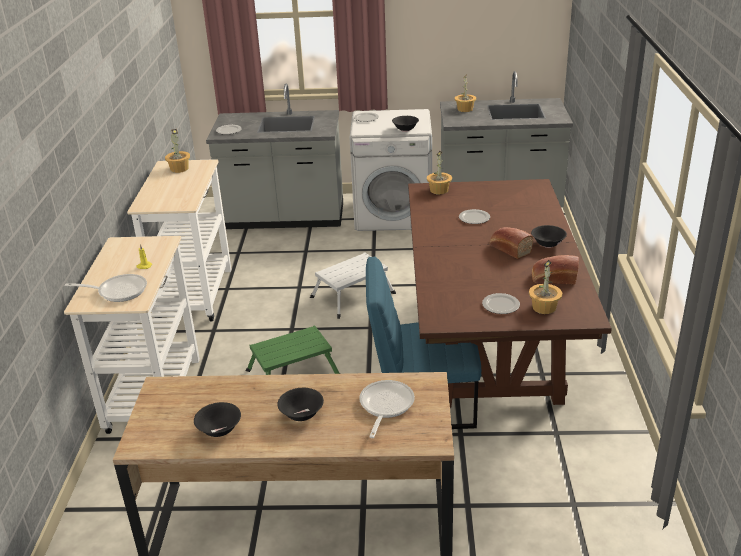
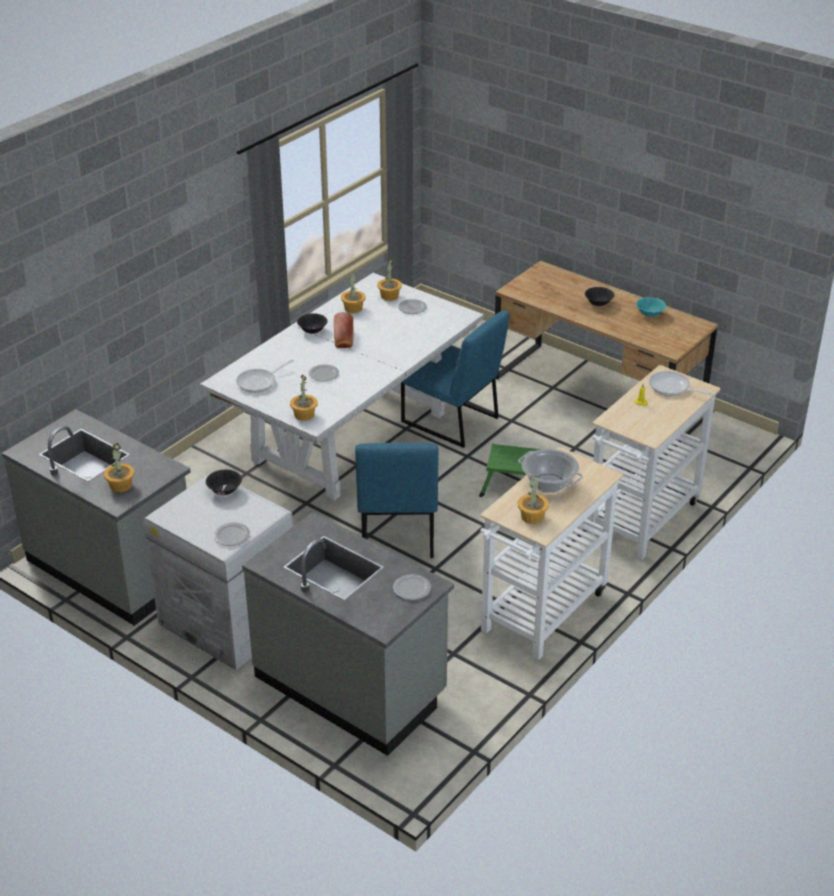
camera: 145 degrees left, 5 degrees up
black bowl [194,402,241,437] -> turquoise bowl [636,297,666,317]
white step ladder [310,253,396,319] -> blue chair [355,443,439,558]
frying pan [359,380,415,438] -> frying pan moved to [236,359,294,393]
brown dining table [408,179,612,408] -> white dining table [200,273,484,501]
bread [532,255,579,285] -> potted plant [341,274,366,313]
none -> cooking pot [518,449,583,493]

